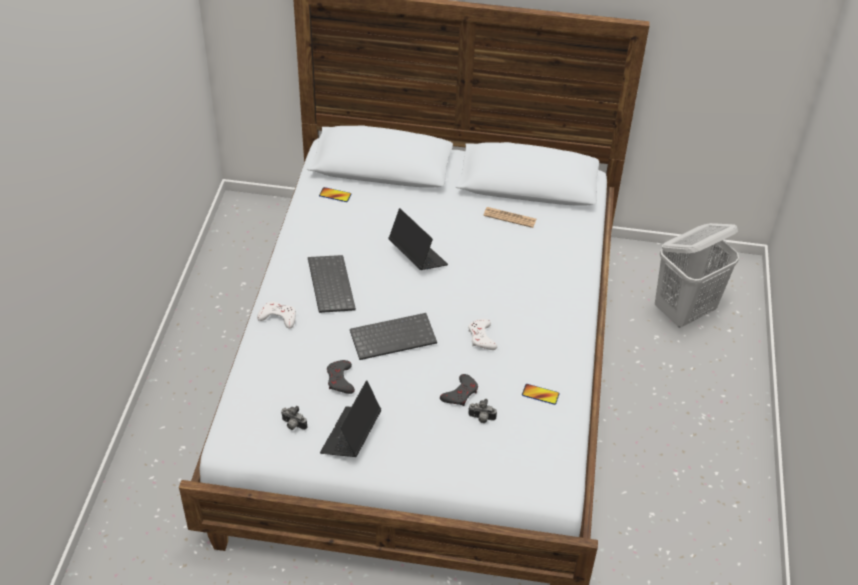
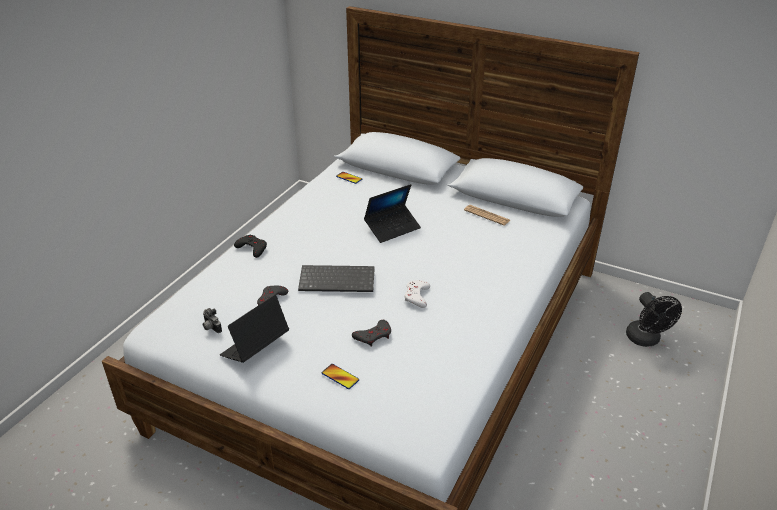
camera: 20 degrees right, 10 degrees down
white game controller [257,301,296,329] -> black game controller [234,234,267,258]
keyboard [308,255,356,313] -> none
laptop [388,208,448,270] -> laptop turned 75 degrees clockwise [364,184,421,243]
camera [468,399,497,423] -> none
phone [522,384,560,405] -> phone moved to [322,364,359,389]
white laundry basket [655,223,739,328] -> black fan [626,292,682,347]

